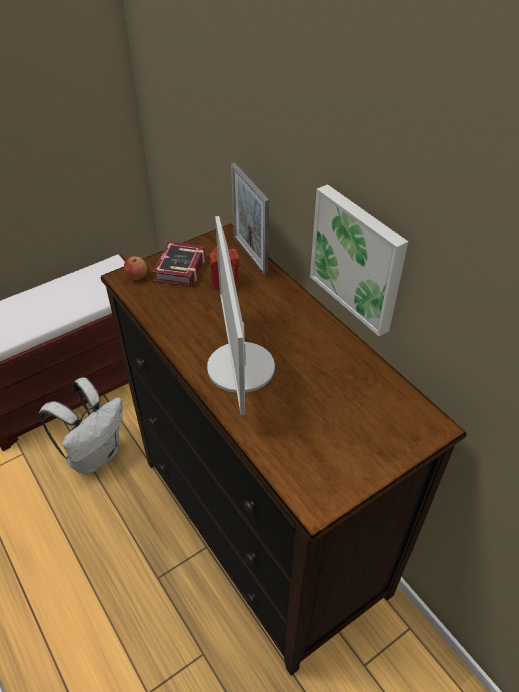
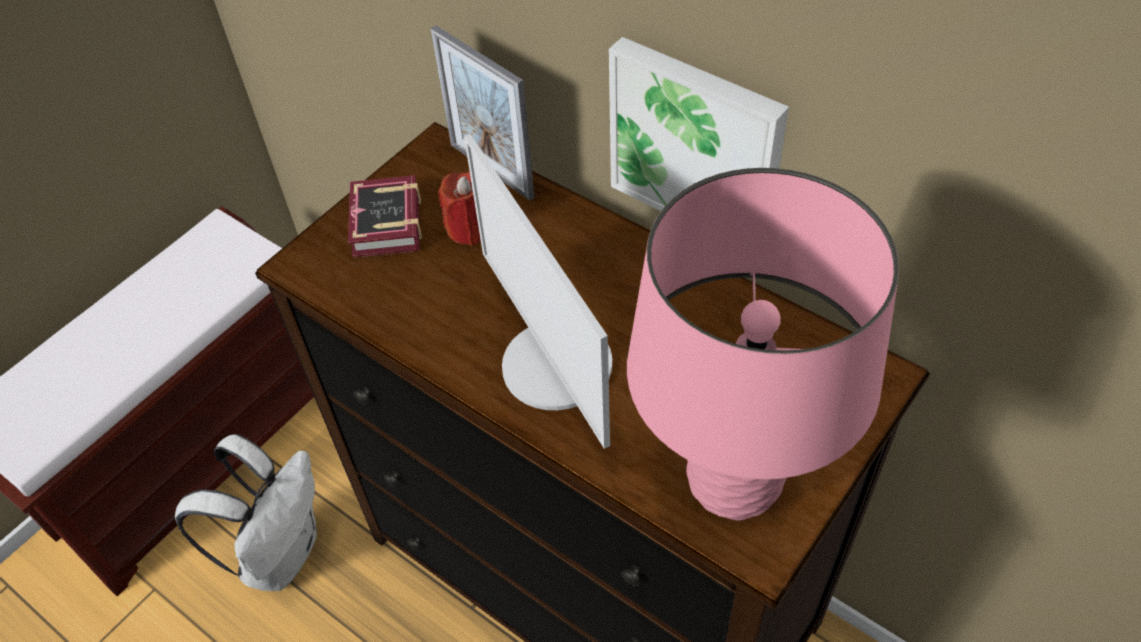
camera: 15 degrees left, 5 degrees up
apple [124,256,147,280] -> none
none -> pink table lamp [627,168,899,521]

